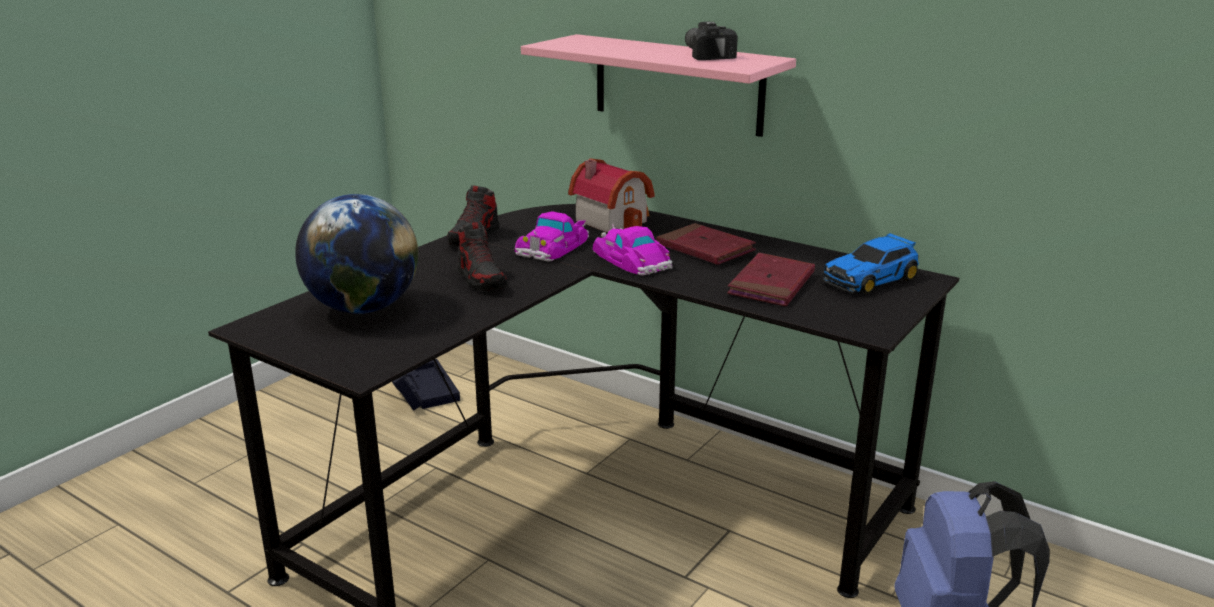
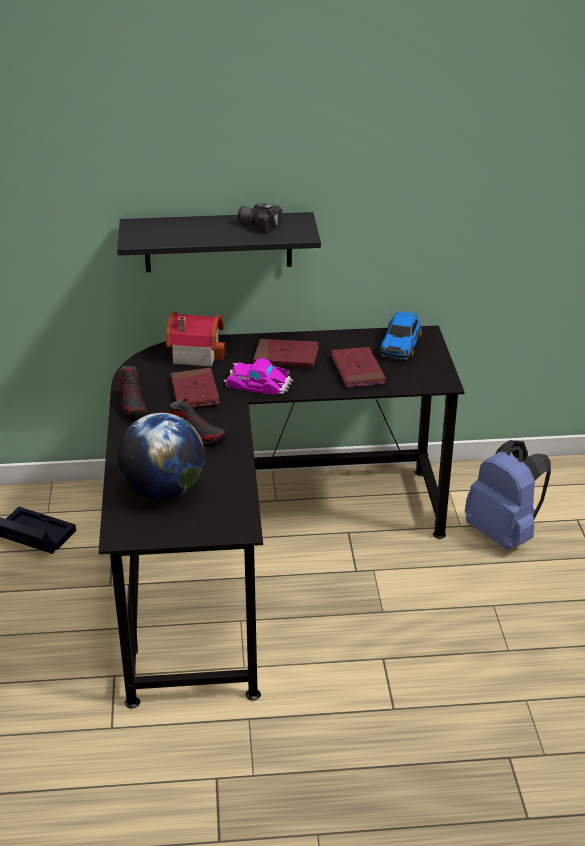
camera: 40 degrees left, 10 degrees up
toy car [515,211,589,262] -> red book [171,368,220,407]
pink shelf [521,34,796,137] -> black shelf [117,212,321,272]

